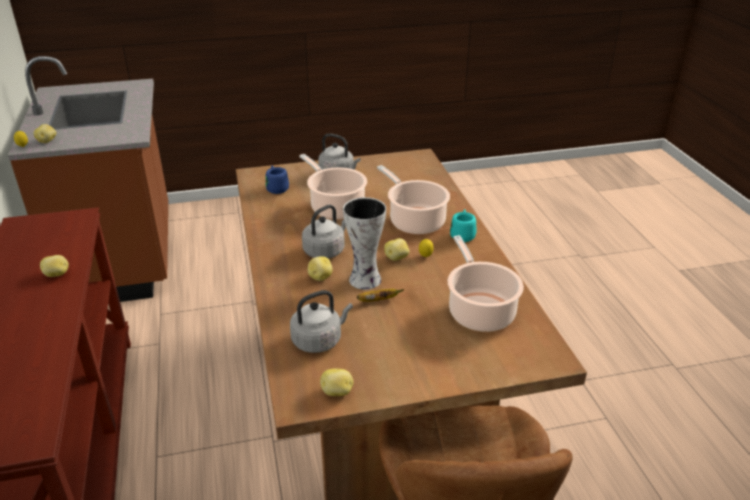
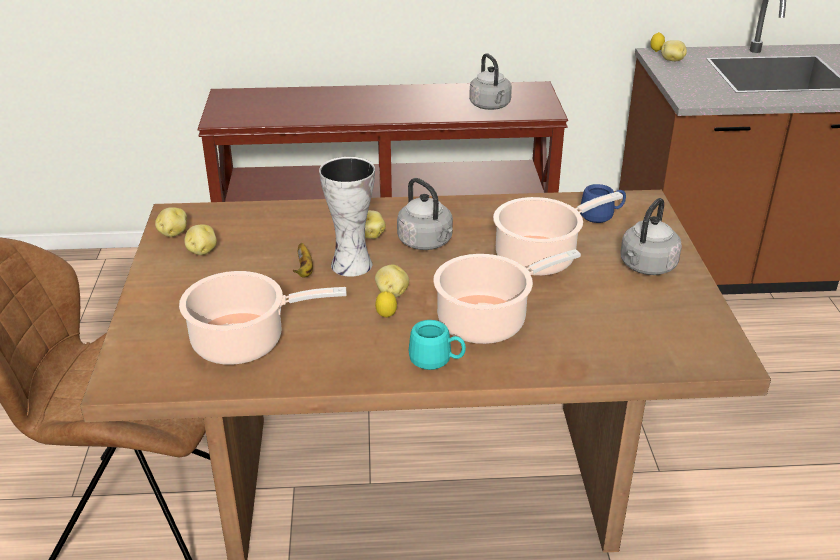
camera: 100 degrees right, 0 degrees up
potato [40,255,69,277] -> potato moved to [184,225,217,255]
grey kettle [290,290,353,353] -> grey kettle moved to [469,53,512,110]

